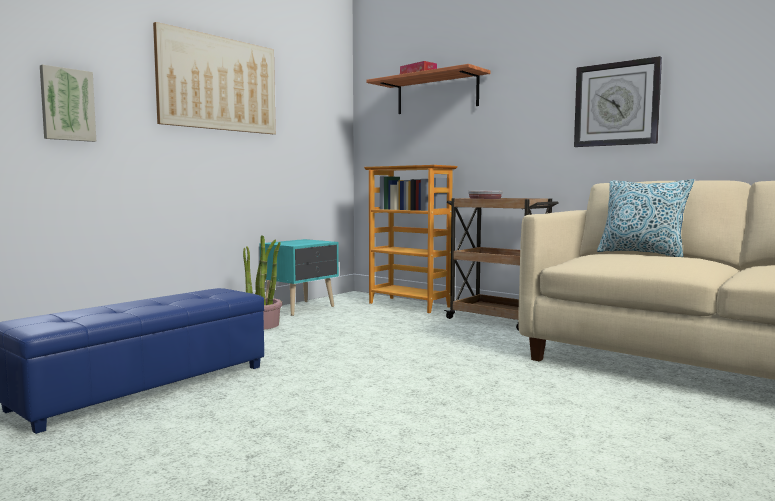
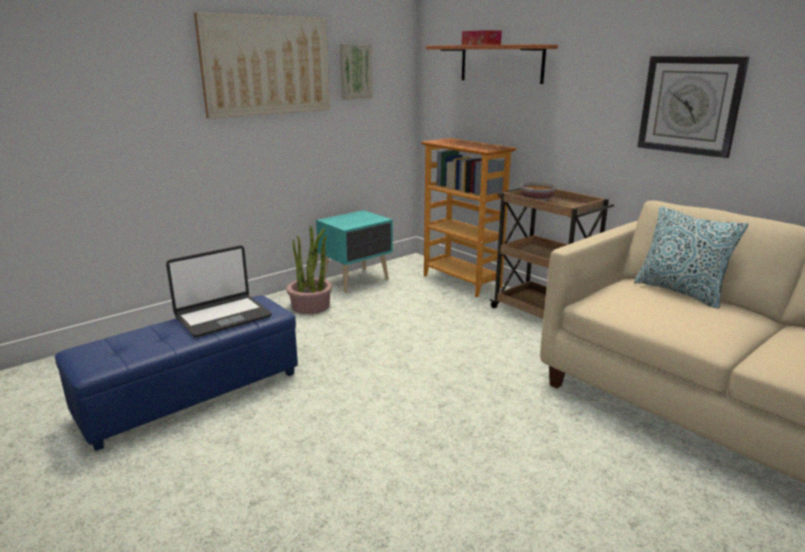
camera: 10 degrees right, 15 degrees up
picture [40,64,96,142] -> picture moved to [340,44,373,100]
none -> laptop [166,246,272,337]

